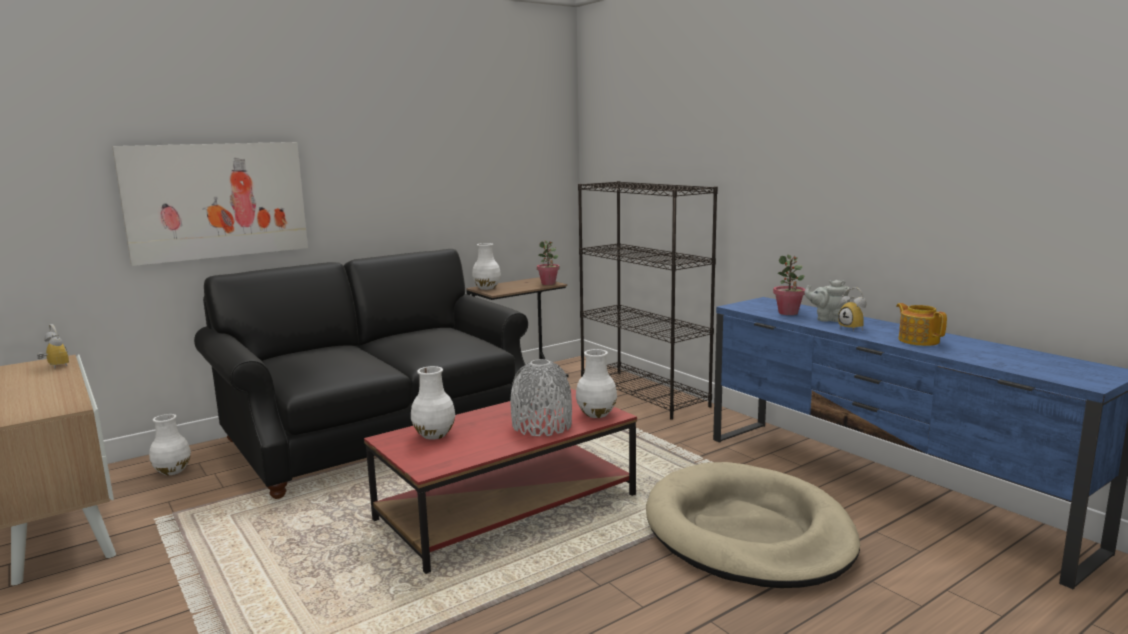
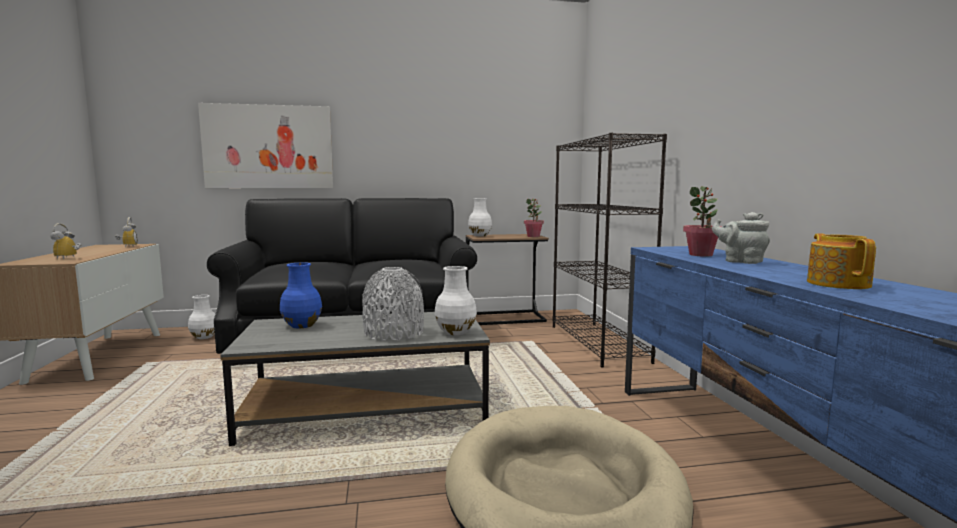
camera: 25 degrees right, 5 degrees down
red coffee table [364,388,637,574] -> grey coffee table [220,312,490,446]
white vase [411,366,455,440] -> blue vase [280,262,322,328]
alarm clock [838,287,866,331] -> alarm clock moved to [50,223,82,259]

